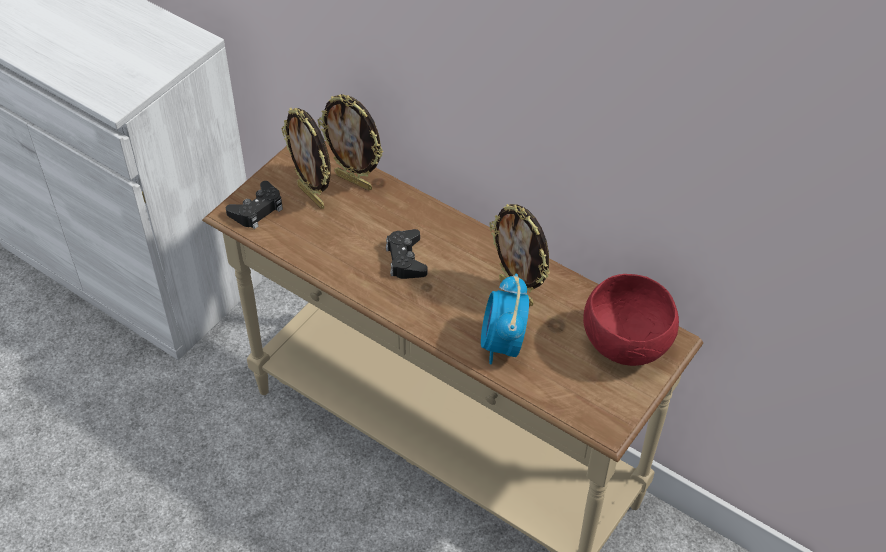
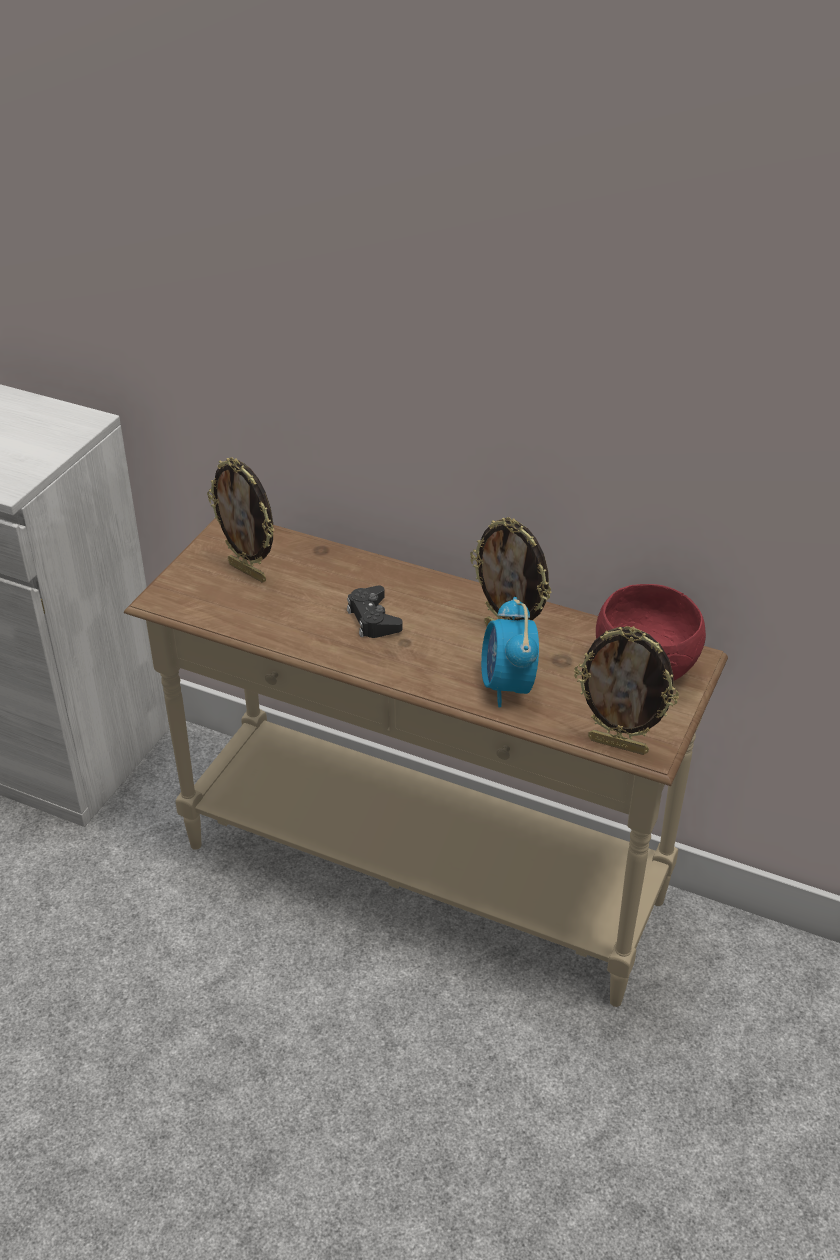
camera: 10 degrees left, 10 degrees down
black game controller [226,181,283,229] -> none
picture frame [317,94,383,191] -> picture frame moved to [574,626,679,755]

